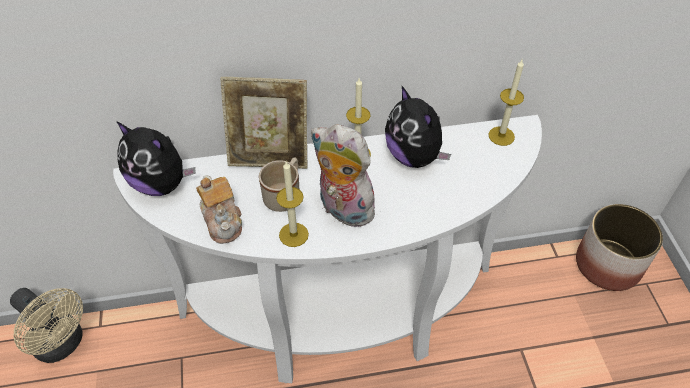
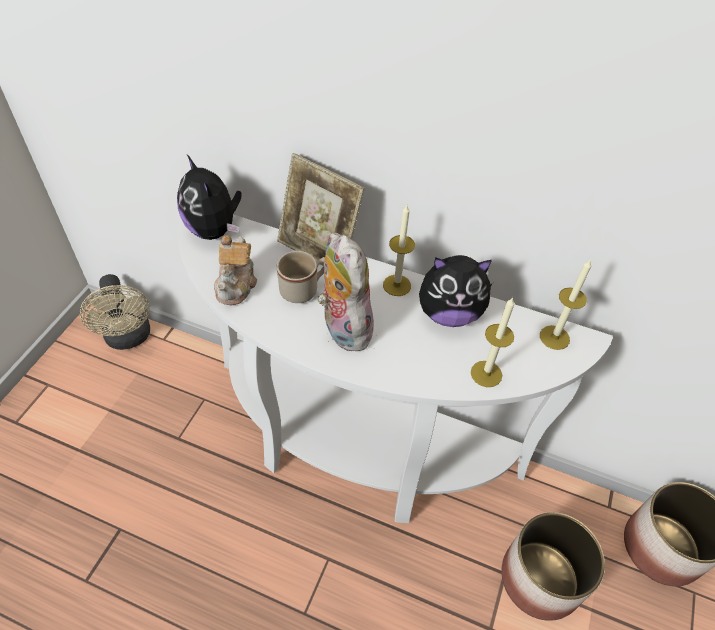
camera: 30 degrees right, 0 degrees up
candle [276,162,309,247] -> candle moved to [471,297,515,387]
plush toy [385,86,451,168] -> plush toy turned 90 degrees counterclockwise [419,255,493,327]
none -> planter [501,512,605,621]

